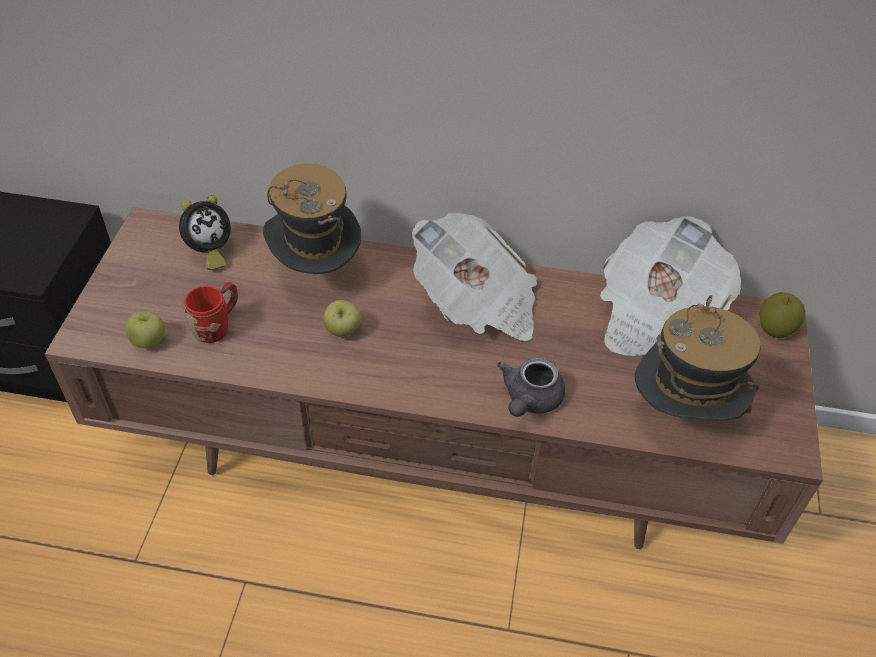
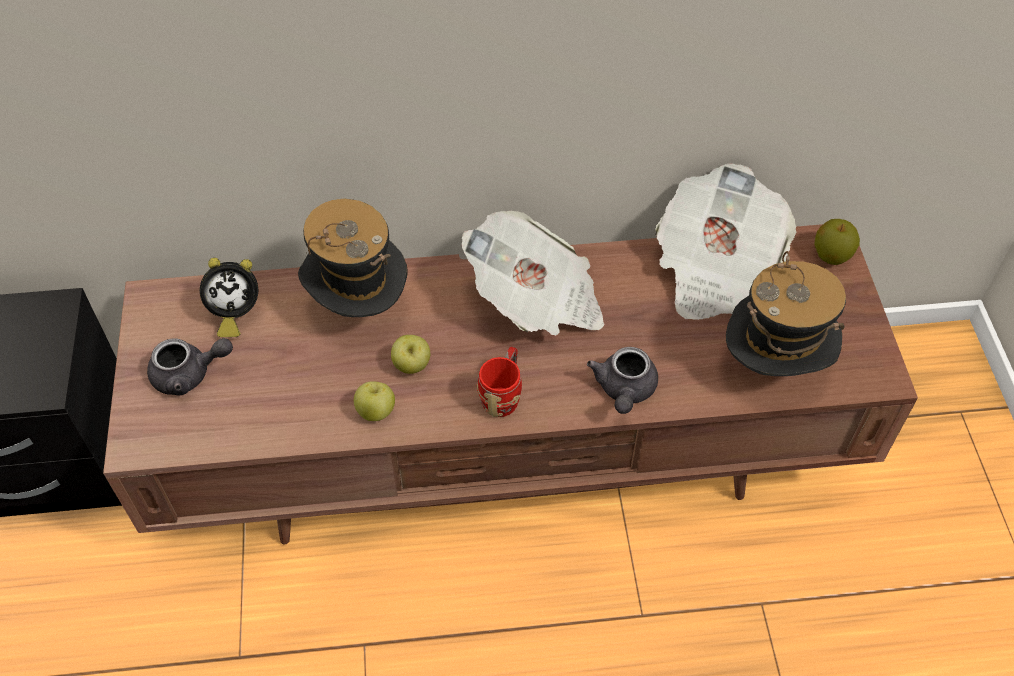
camera: 15 degrees left, 5 degrees up
apple [125,311,165,348] -> apple moved to [354,381,395,421]
alarm clock [179,195,231,270] -> alarm clock turned 45 degrees clockwise [200,258,258,337]
red mug [185,282,238,343] -> red mug moved to [476,347,522,417]
none -> grey teapot [147,338,233,396]

